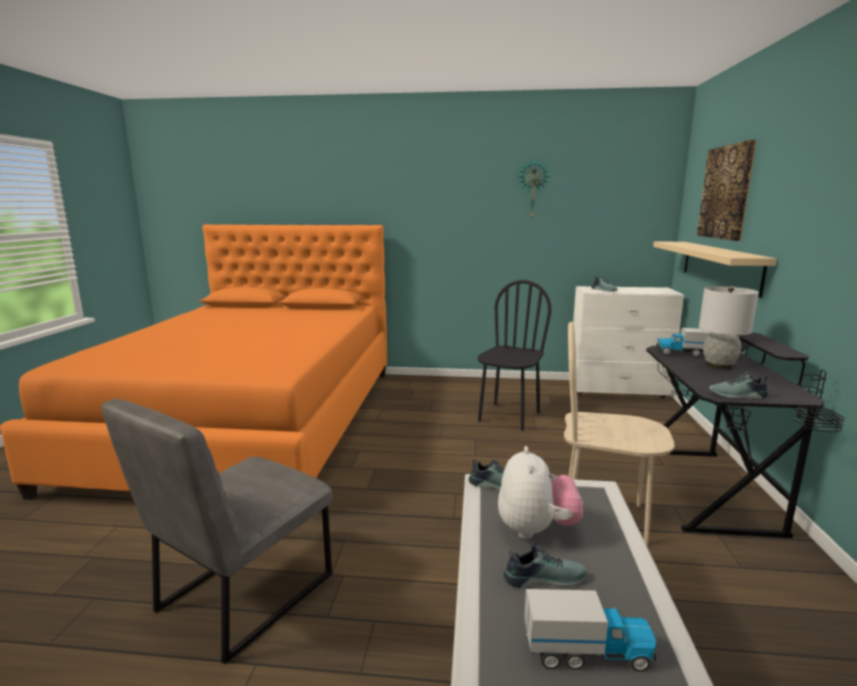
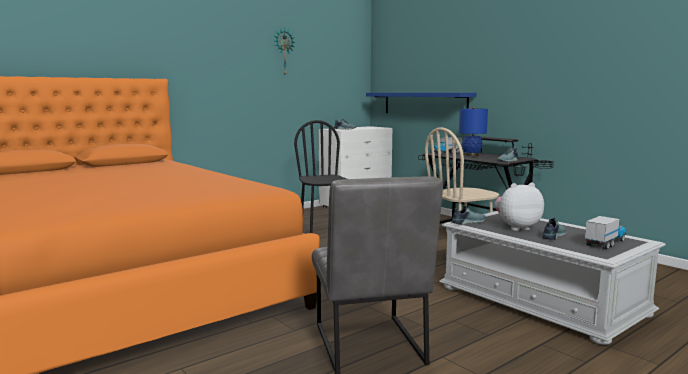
camera: 45 degrees left, 5 degrees down
plush toy [498,446,583,539] -> plush toy turned 60 degrees counterclockwise [495,182,544,231]
beige shelf [653,242,777,298] -> blue shelf [366,93,476,113]
picture [697,140,757,241] -> none
white table lamp [699,286,759,370] -> blue table lamp [459,107,488,156]

